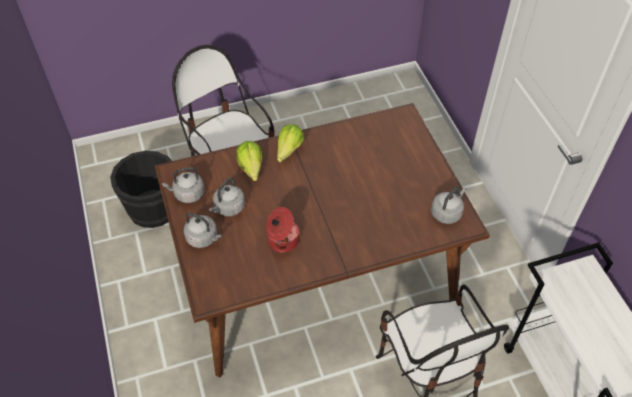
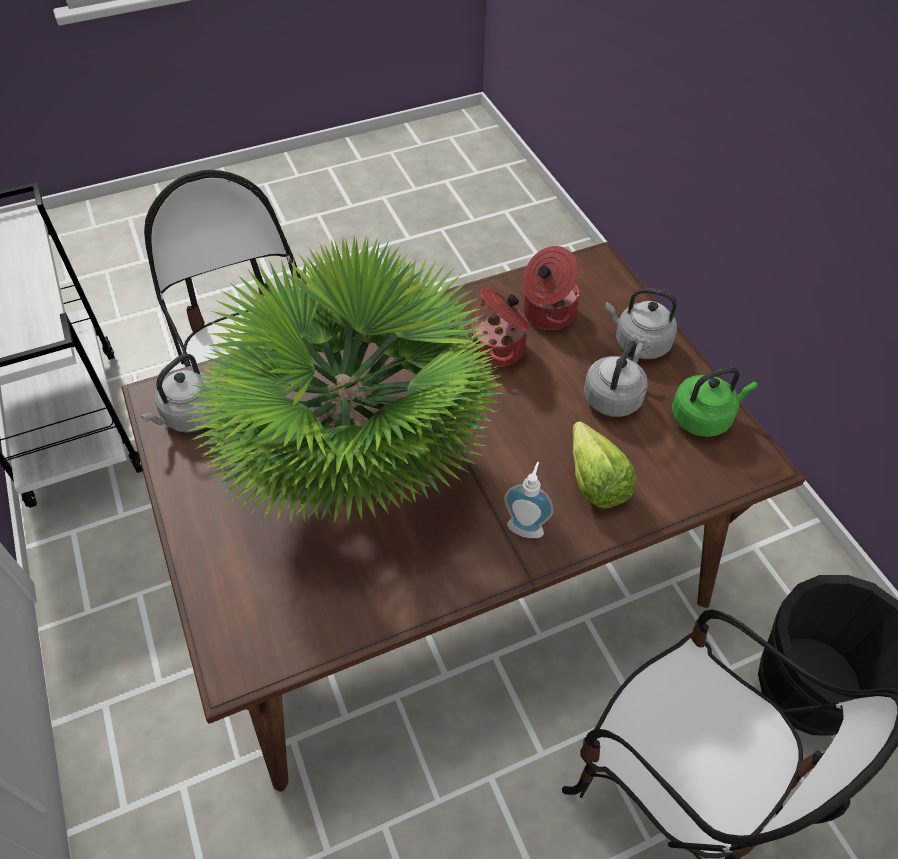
camera: 175 degrees right, 0 degrees up
grey kettle [162,167,204,203] -> green kettle [672,367,758,437]
lettuce [277,124,305,162] -> soap dispenser [504,462,554,538]
none -> potted plant [183,234,503,523]
none -> cooking pot [523,246,581,330]

